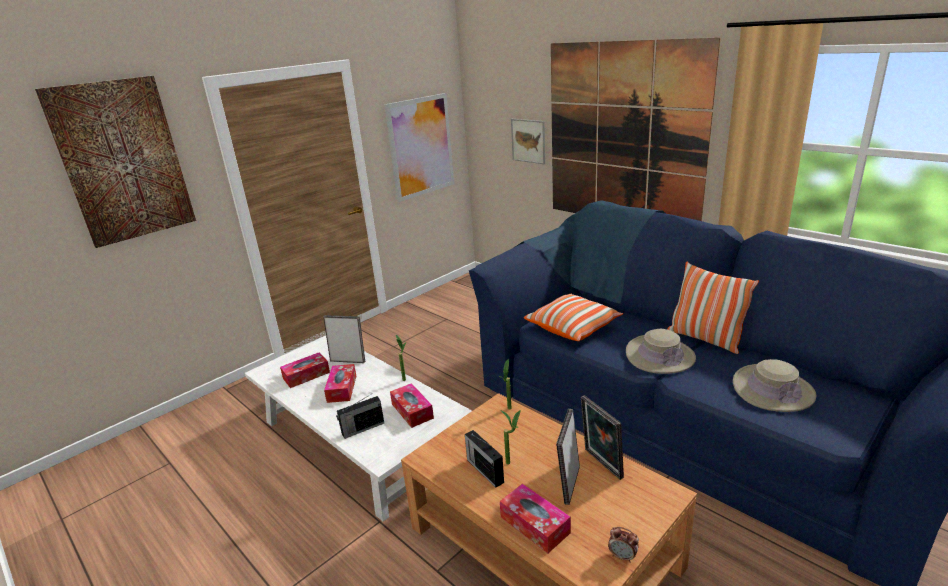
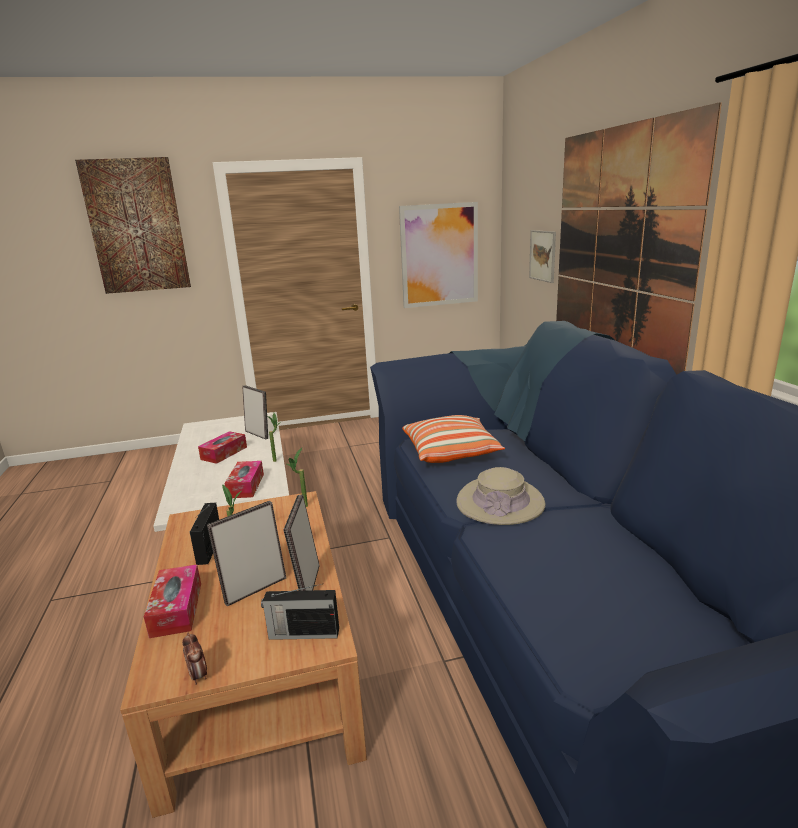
camera: 30 degrees right, 5 degrees down
tissue box [280,352,330,388] -> none
radio [336,394,384,439] -> radio moved to [261,584,339,640]
pillow [667,262,759,354] -> none
beige hat [733,359,816,412] -> none

